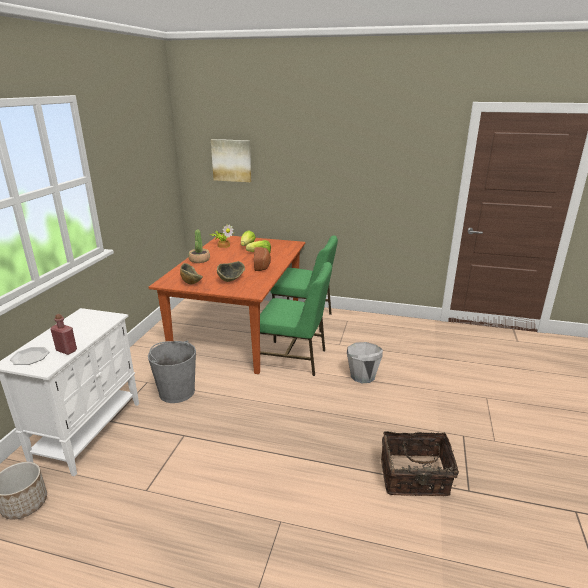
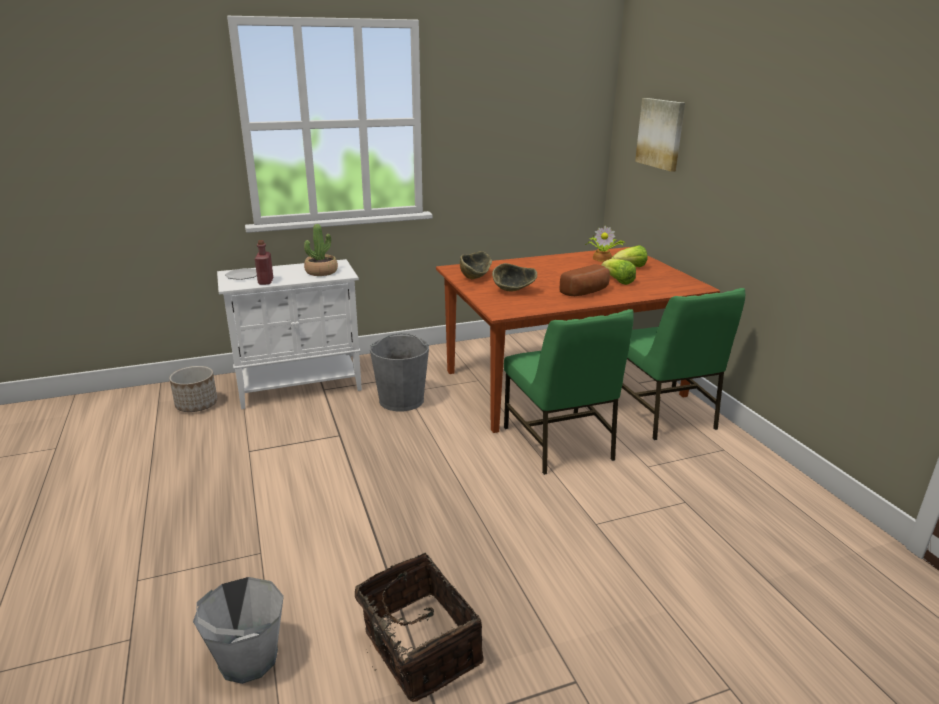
camera: 55 degrees right, 0 degrees up
potted plant [189,230,210,263] -> potted plant moved to [304,224,338,276]
grey bucket [347,342,383,383] -> grey bucket moved to [193,577,284,684]

